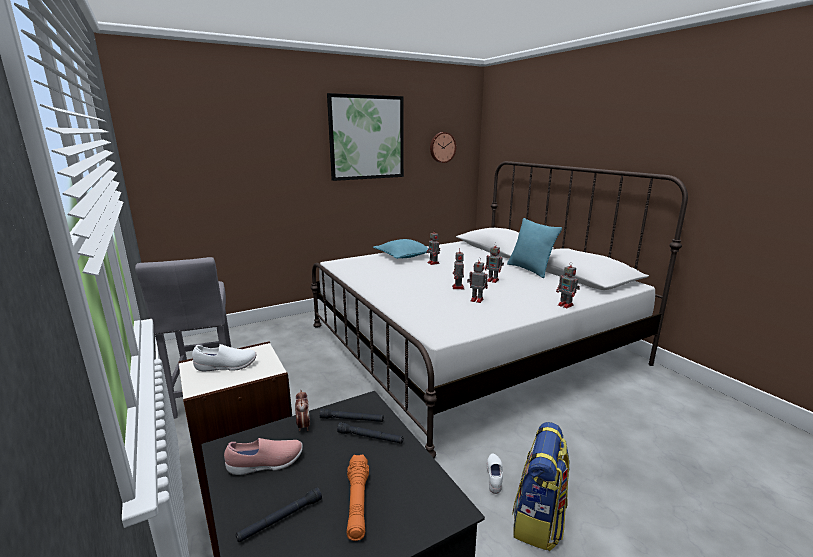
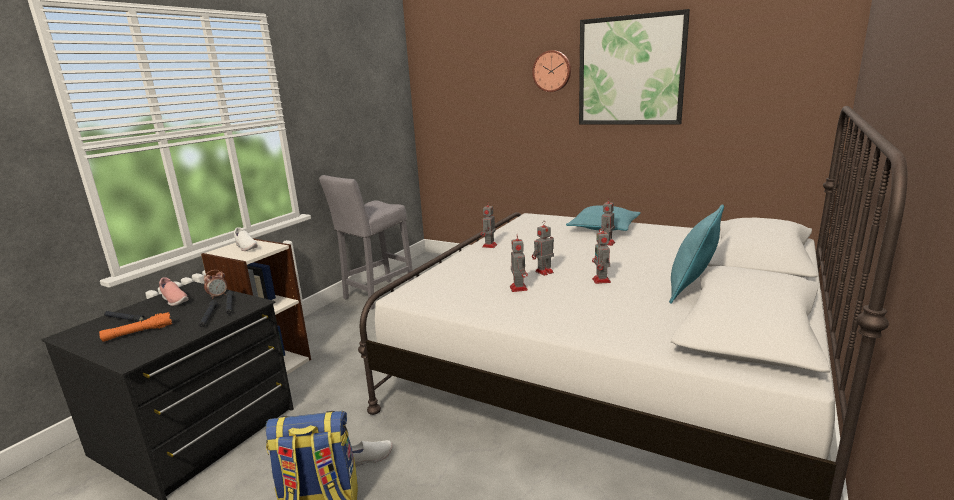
camera: 60 degrees right, 0 degrees up
wall clock [430,132,456,163] -> wall clock moved to [532,50,571,92]
toy robot [556,265,580,308] -> toy robot moved to [481,201,497,248]

